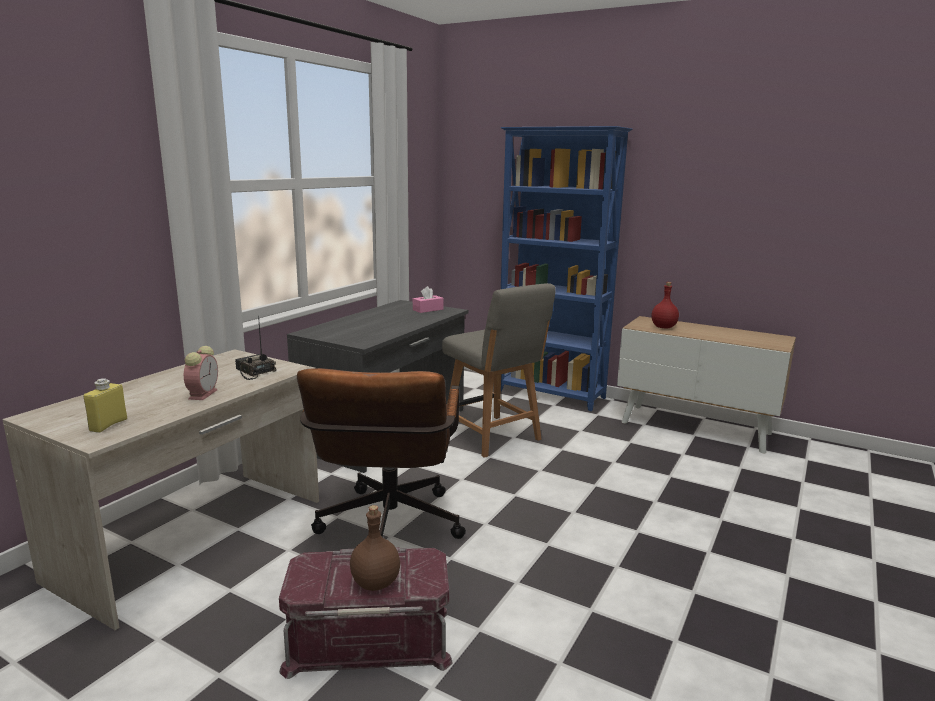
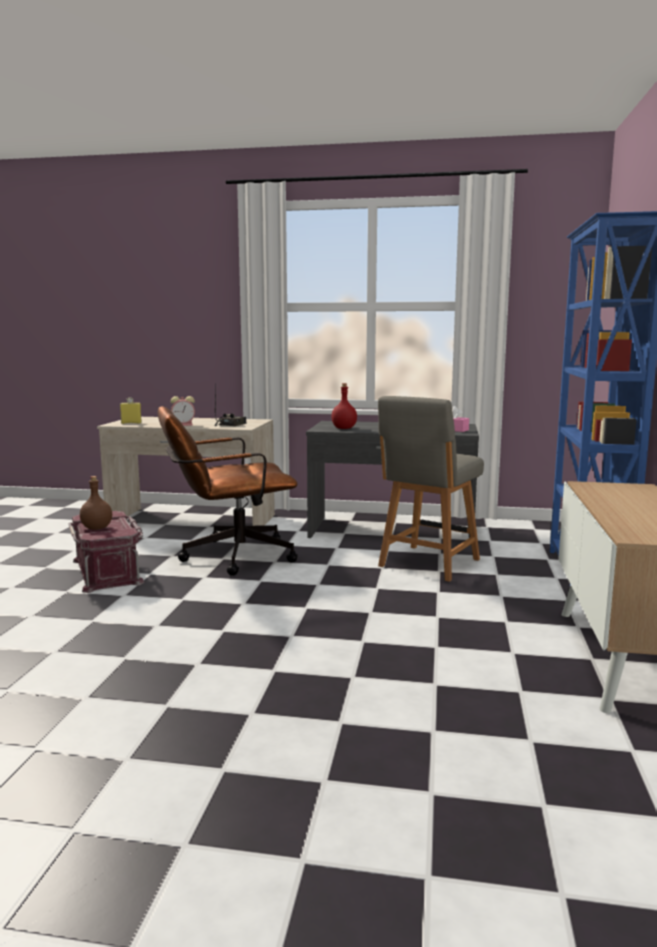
camera: 70 degrees right, 5 degrees down
red bottle [651,282,679,329] -> red bottle moved to [331,383,357,429]

